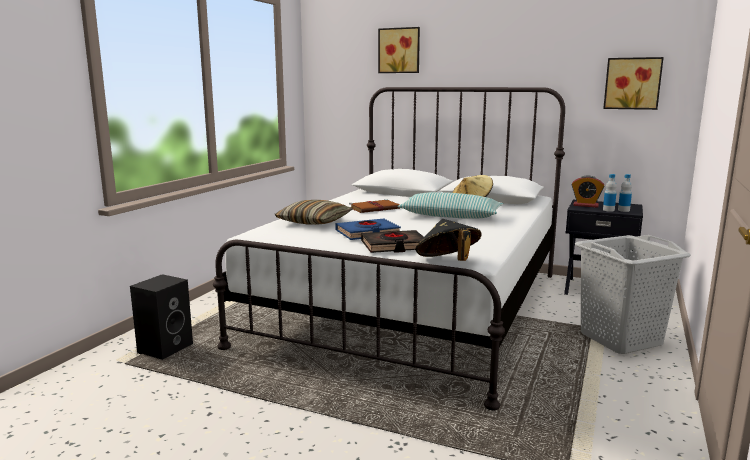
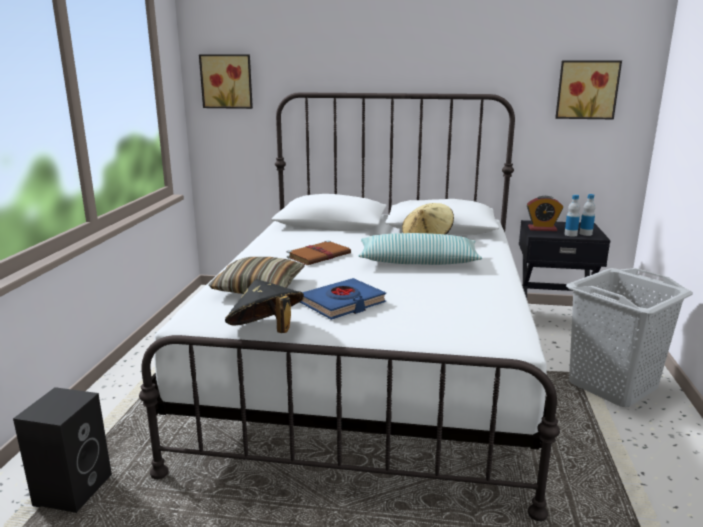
camera: 15 degrees left, 5 degrees up
black book [361,230,424,253] -> none
picture [378,27,420,73] -> picture moved to [199,54,253,109]
black hat [416,219,482,261] -> black hat moved to [225,279,304,333]

